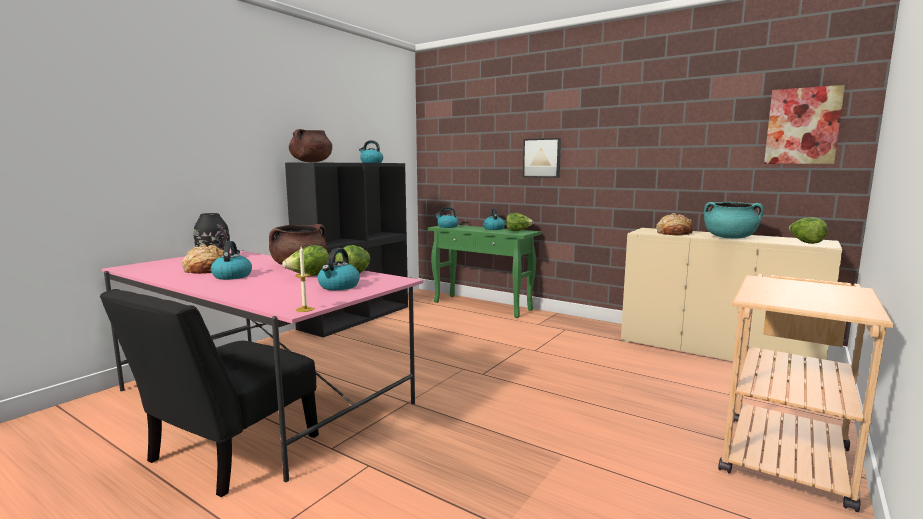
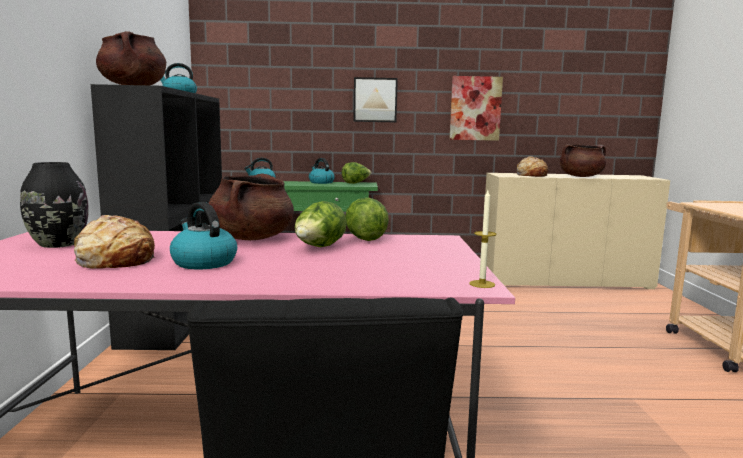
camera: 35 degrees left, 0 degrees up
kettle [318,248,360,290] -> none
turquoise cooking pot [704,202,764,239] -> brown cooking pot [560,144,606,177]
picture [764,85,845,164] -> picture moved to [449,76,503,141]
lettuce [789,217,828,244] -> none

